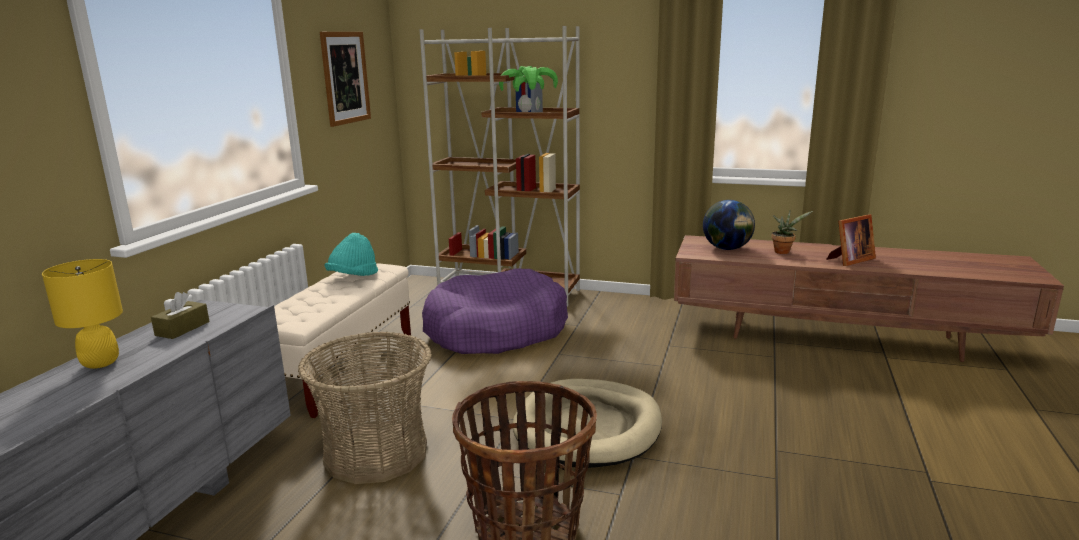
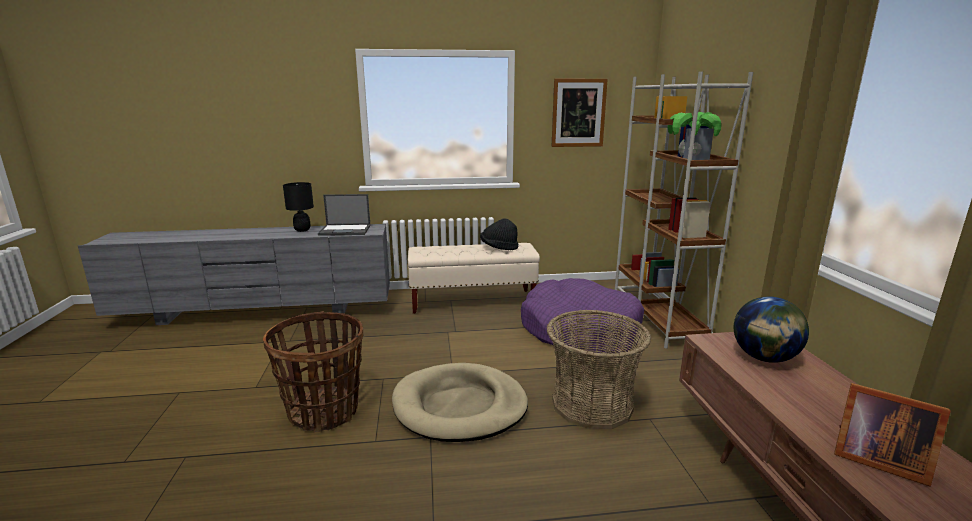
camera: 65 degrees right, 0 degrees up
yellow table lamp [42,259,123,369] -> black table lamp [283,182,314,232]
brown tissue box [151,292,210,339] -> laptop [318,194,371,236]
basket [298,332,432,484] -> basket moved to [547,310,651,429]
turquoise hat [324,233,378,276] -> black hat [480,218,519,250]
potted plant [771,211,813,254] -> none

